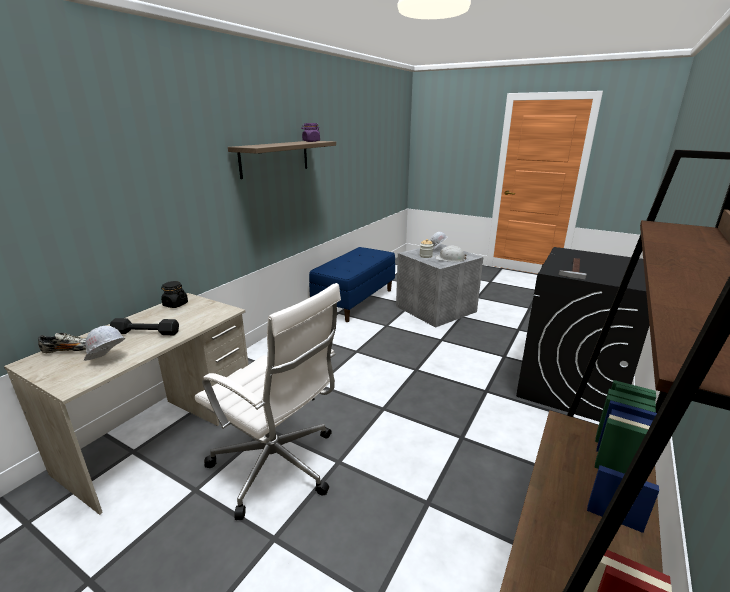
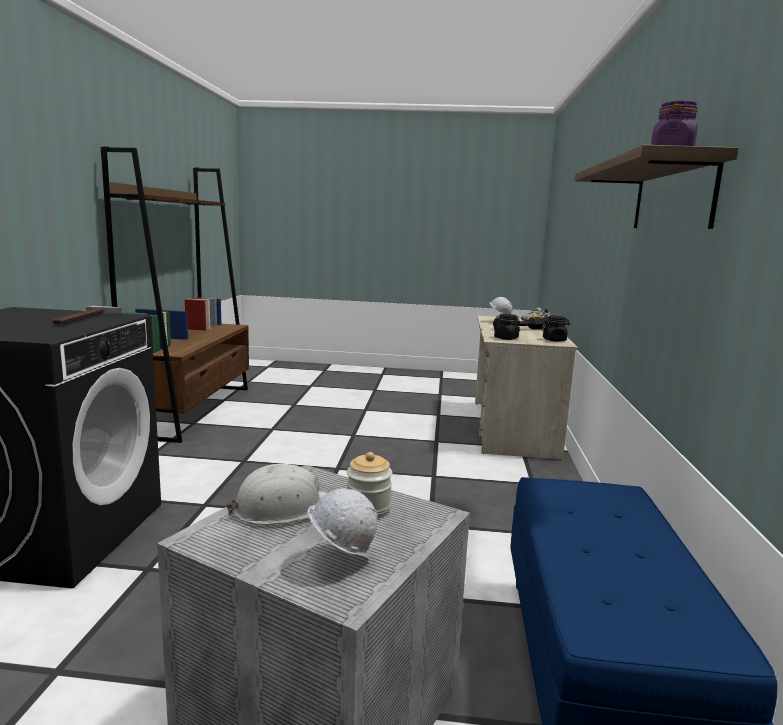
camera: 155 degrees right, 10 degrees down
white office chair [195,283,341,520] -> none
none -> black jar [494,314,520,340]

